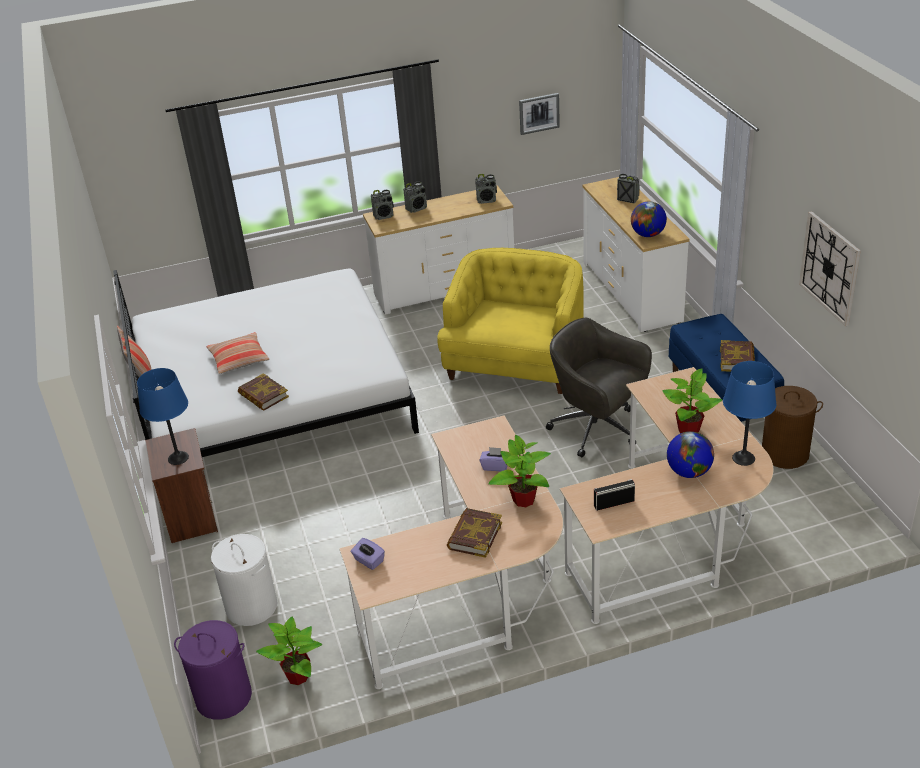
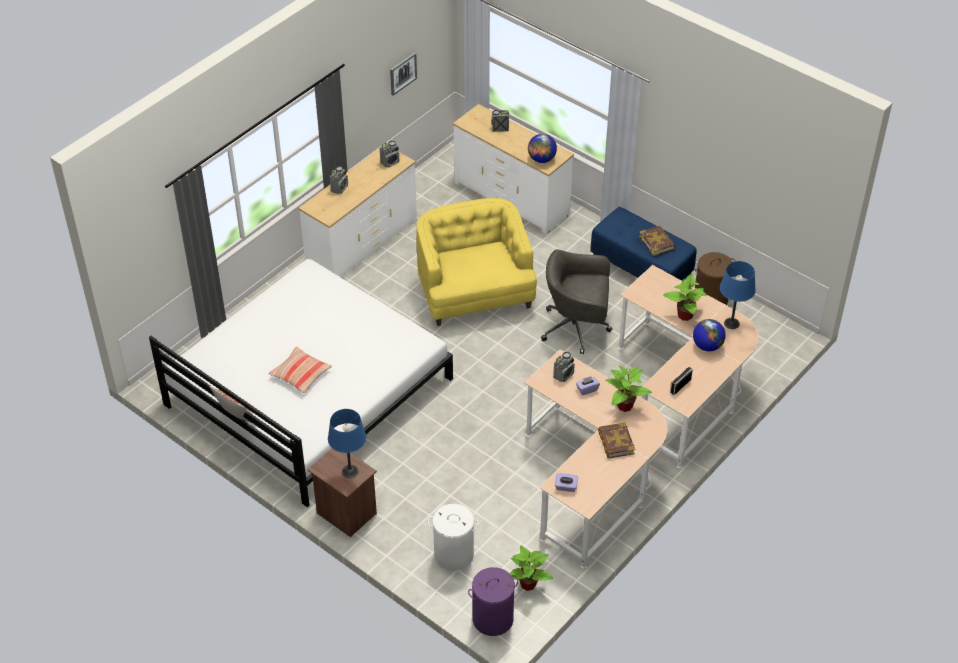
camera: 35 degrees left, 10 degrees up
book [238,373,289,411] -> none
radio [371,190,394,220] -> radio moved to [553,352,575,382]
wall clock [799,211,861,326] -> none

